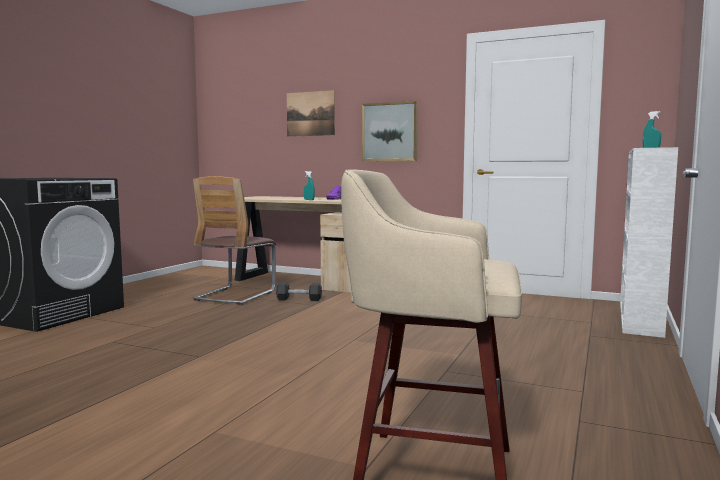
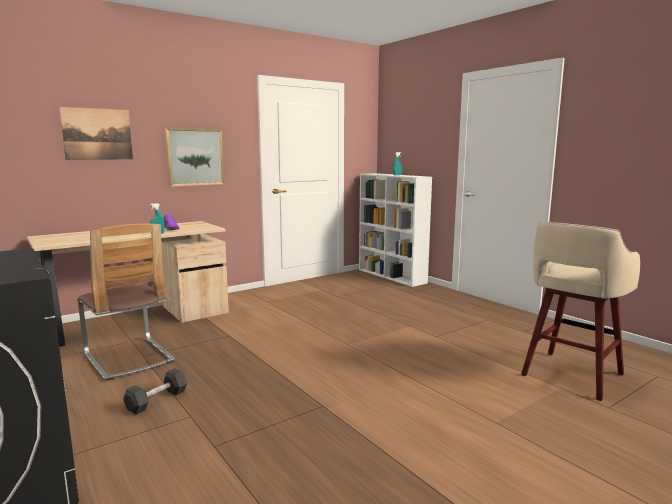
camera: 60 degrees left, 5 degrees up
black dumbbell [276,282,322,301] -> black dumbbell moved to [124,368,187,415]

